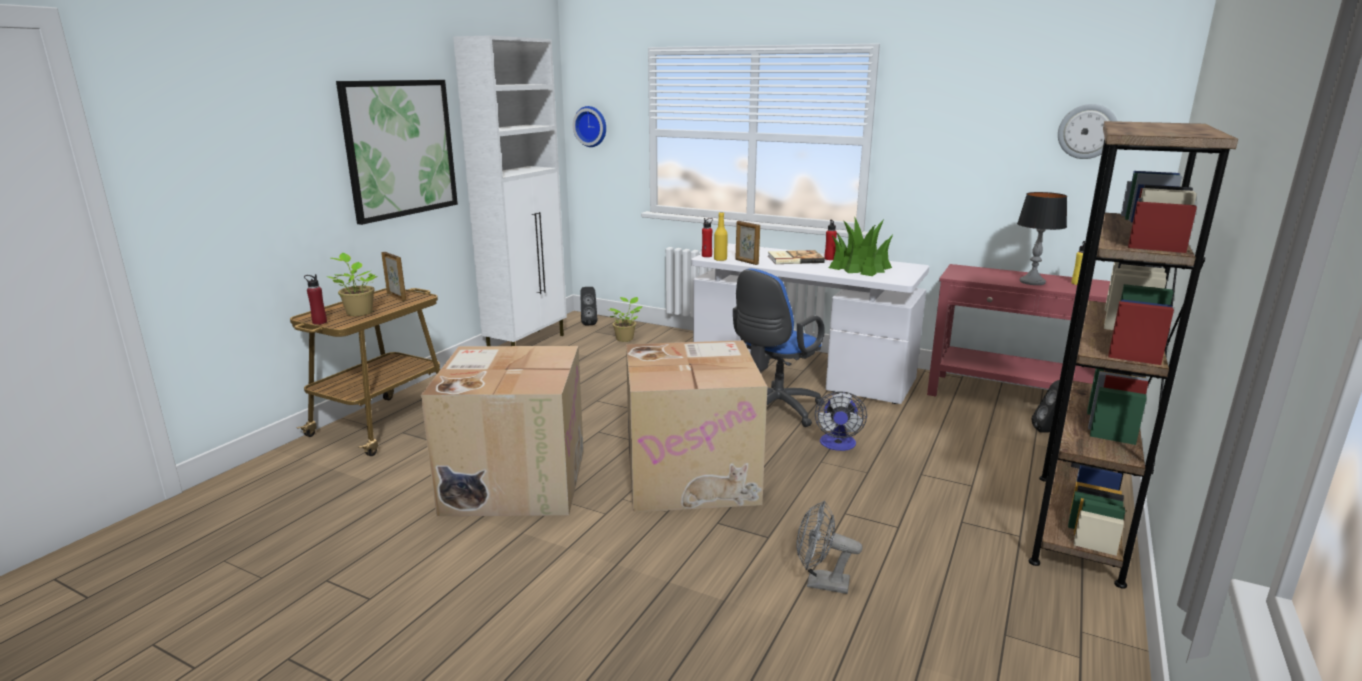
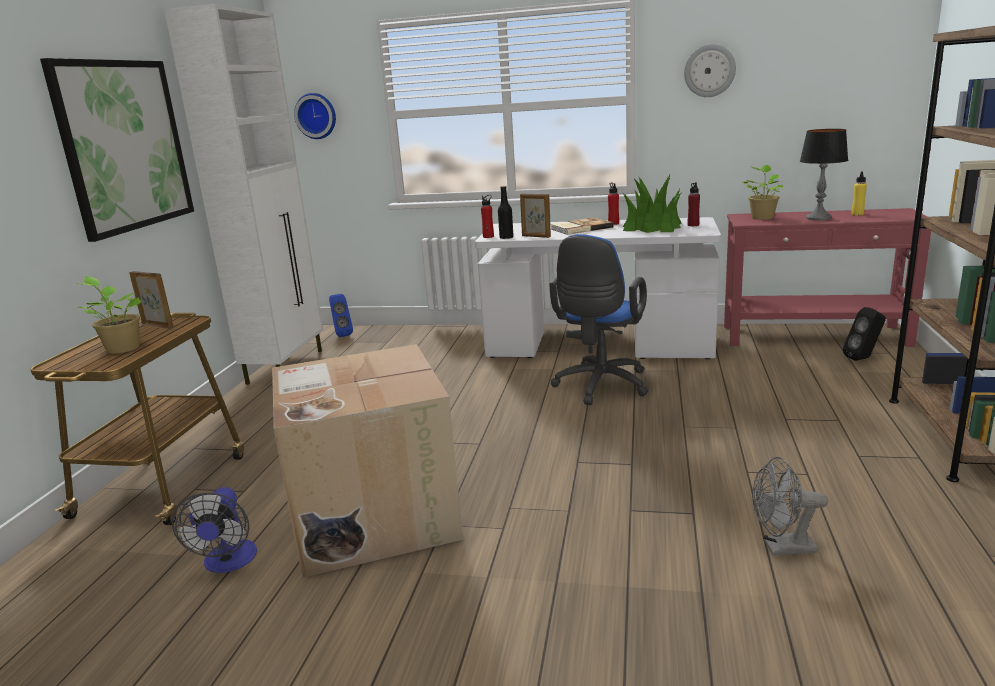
camera: 15 degrees left, 0 degrees up
red bottle [304,274,327,325] -> red bottle moved to [688,182,700,226]
black speaker [580,287,597,325] -> blue speaker [329,294,353,337]
potted plant [610,297,643,342] -> potted plant moved to [741,165,784,220]
cardboard box [626,340,767,512] -> none
yellow bottle [714,212,728,261] -> black bottle [498,186,514,239]
fan [815,391,867,451] -> fan moved to [172,487,257,573]
wall clock [1058,104,1118,159] -> wall clock moved to [684,44,736,97]

